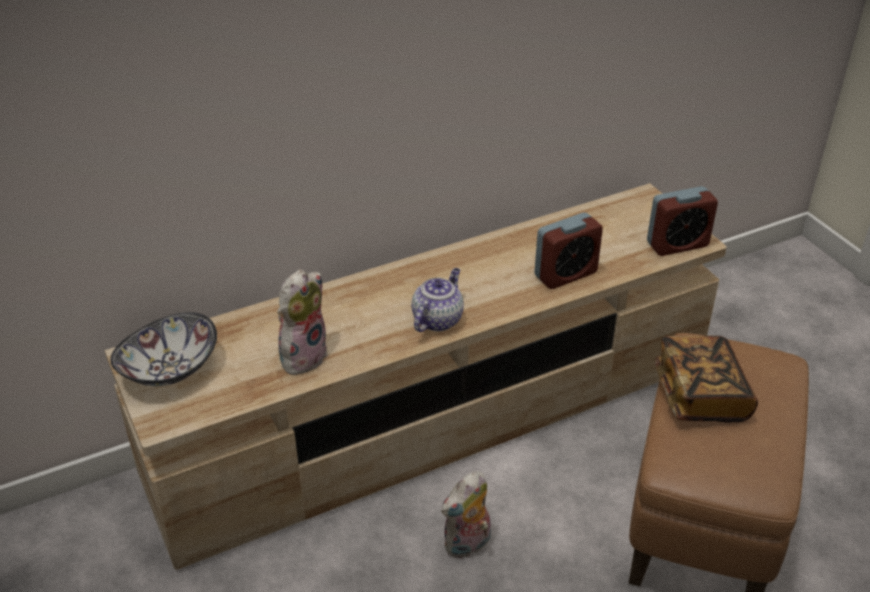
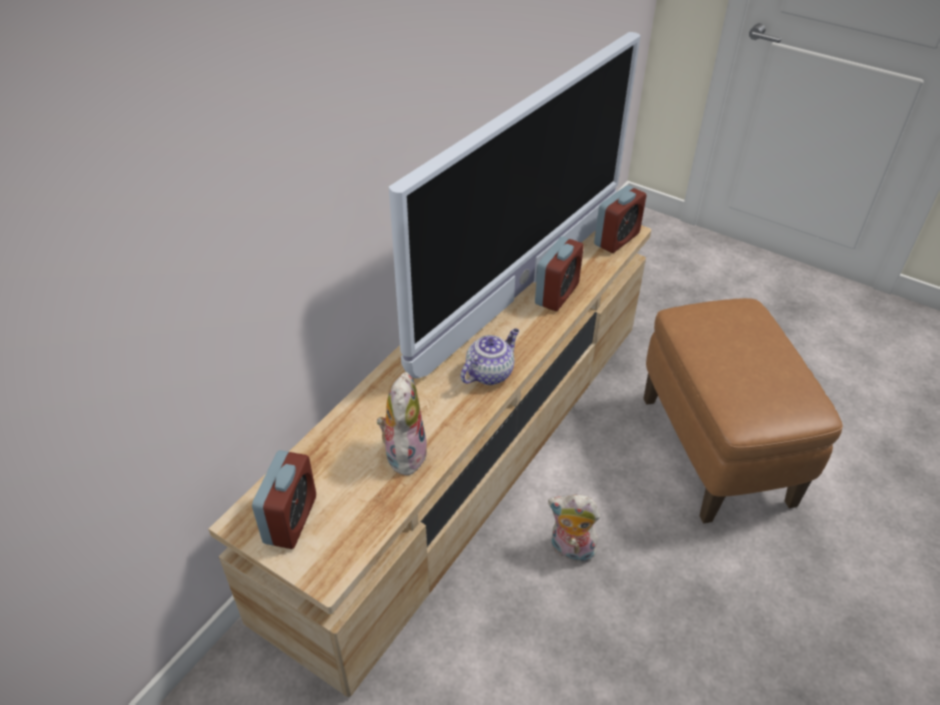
camera: 30 degrees left, 5 degrees up
bowl [111,312,217,386] -> alarm clock [252,450,316,549]
teapot [411,268,464,332] -> teapot turned 45 degrees clockwise [460,329,519,385]
plush toy [442,471,491,558] -> plush toy turned 90 degrees clockwise [548,494,600,563]
book [654,336,758,423] -> none
none -> television [389,32,641,379]

